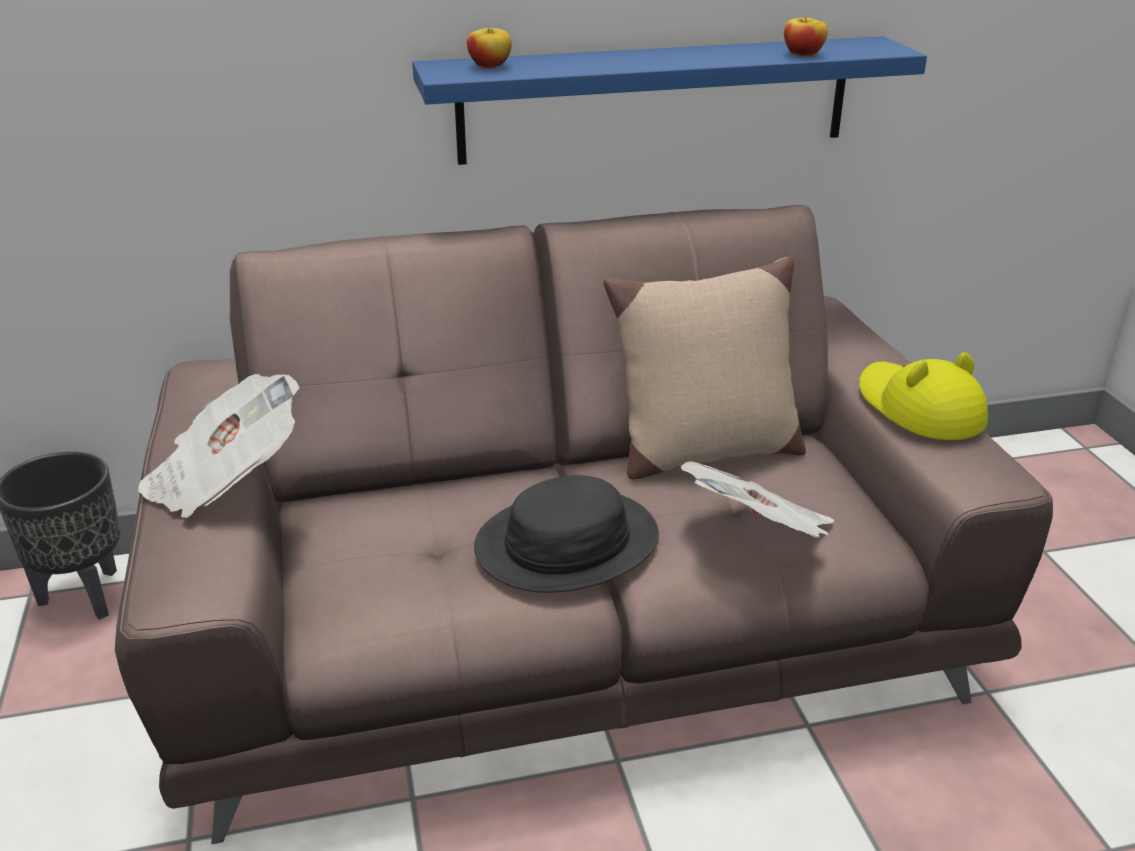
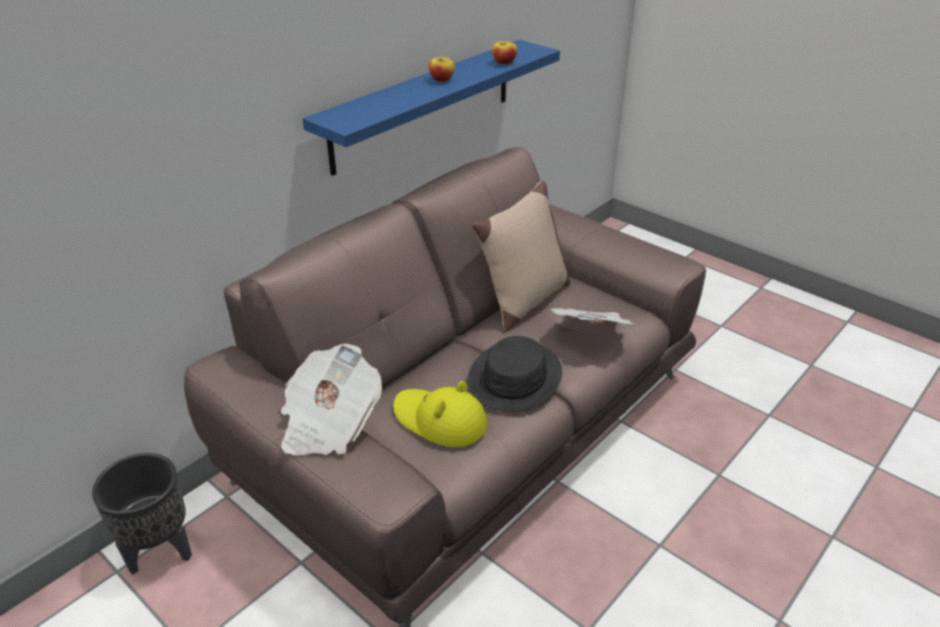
camera: 35 degrees left, 5 degrees up
apple [467,28,511,69] -> apple moved to [429,57,455,82]
yellow hat [859,352,988,440] -> yellow hat moved to [393,381,487,447]

